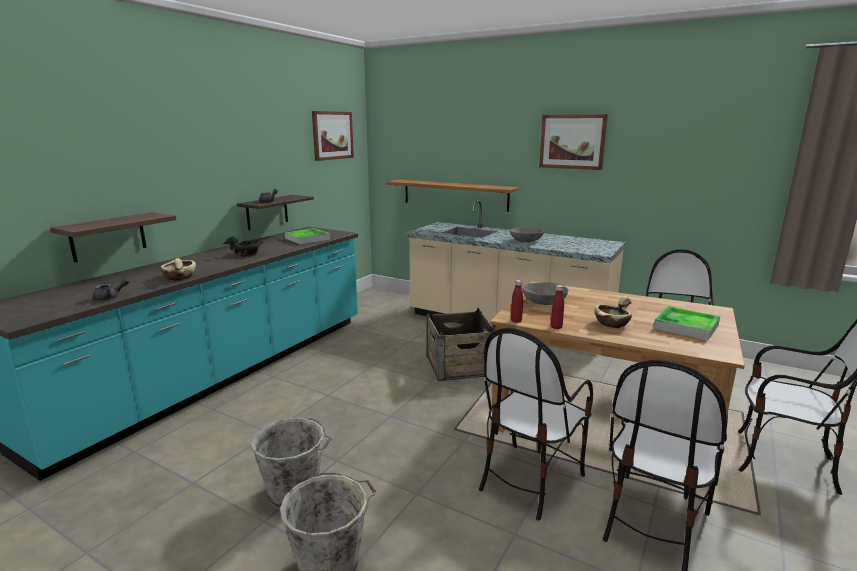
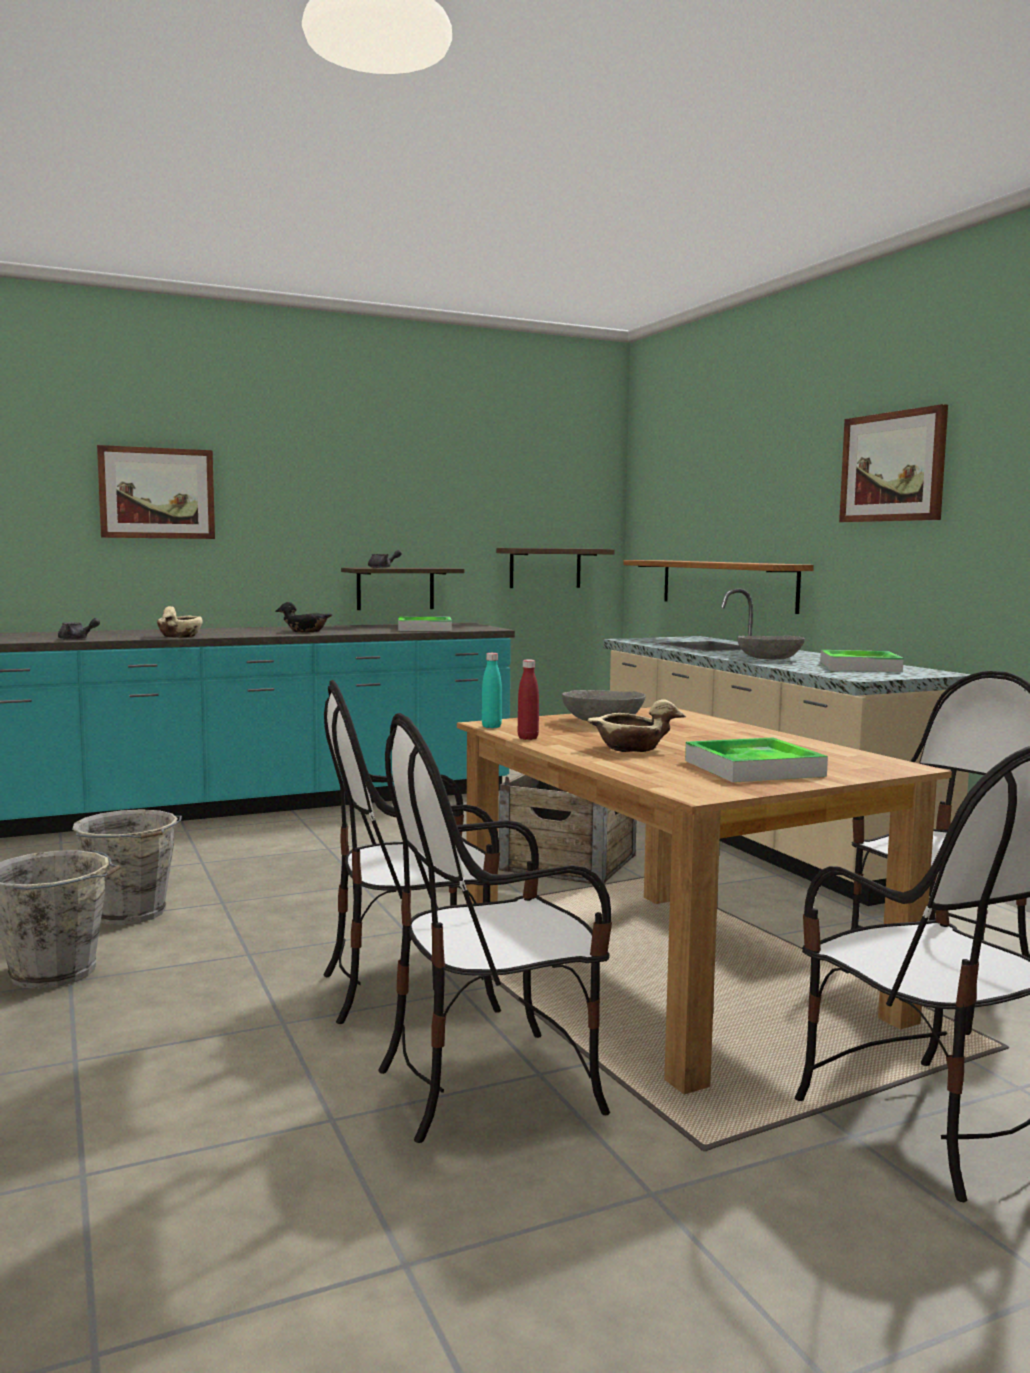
camera: 35 degrees right, 10 degrees down
shelf [50,212,176,263] -> shelf moved to [496,548,615,588]
picture [312,111,354,161] -> picture moved to [97,445,215,539]
red bottle [511,280,523,323] -> turquoise bottle [482,653,502,728]
none -> tray [820,650,904,672]

